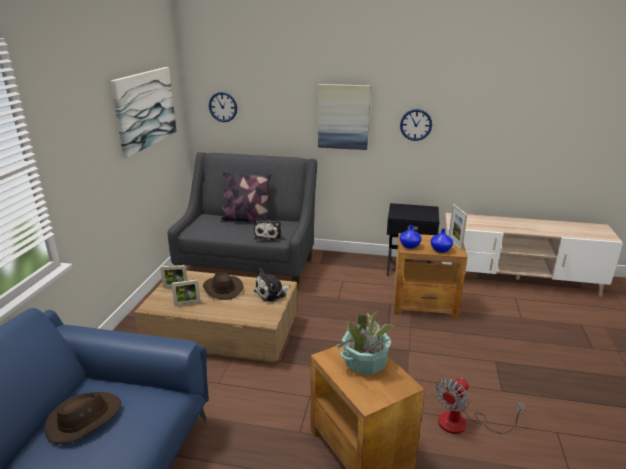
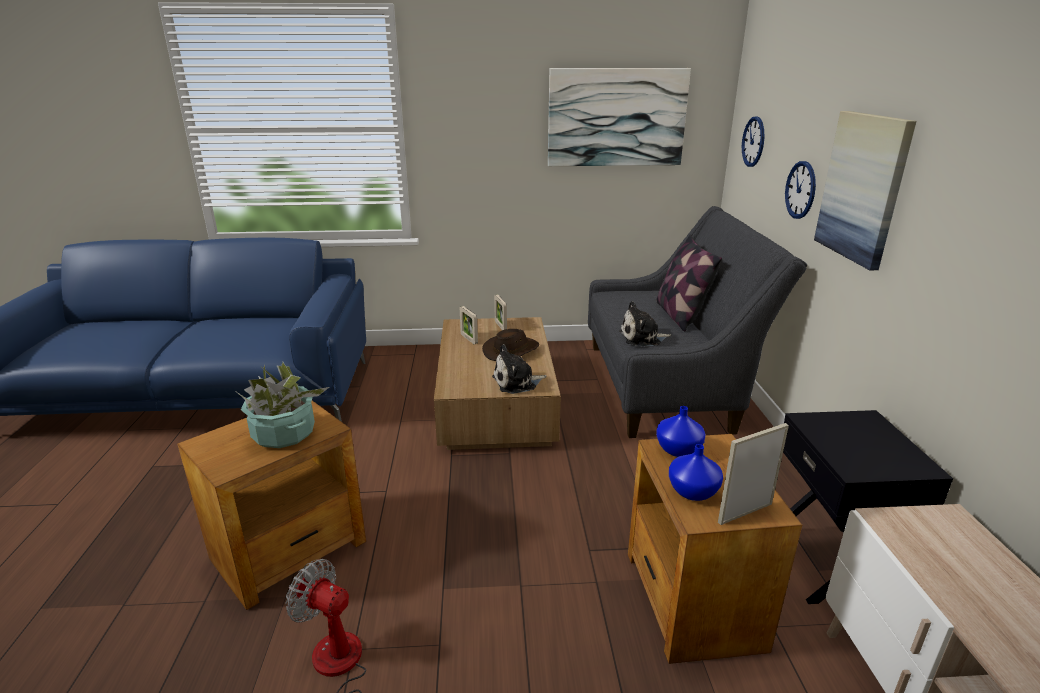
camera: 75 degrees right, 0 degrees up
brown hat [44,392,121,444] -> none
plush toy [254,268,290,302] -> plush toy turned 60 degrees counterclockwise [492,344,547,394]
wall clock [400,109,432,141] -> wall clock moved to [785,161,816,219]

